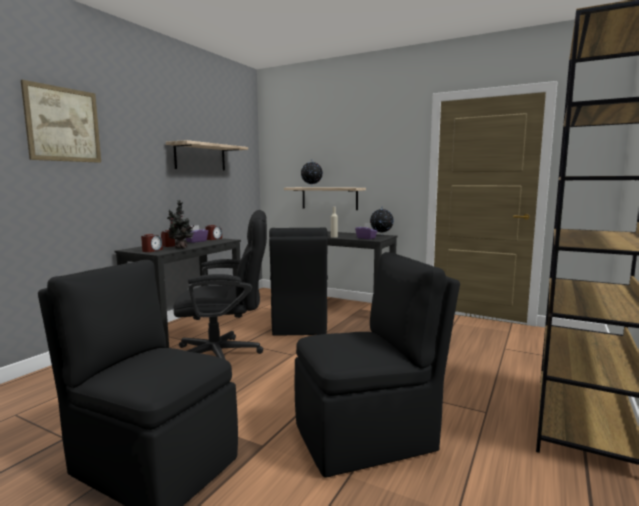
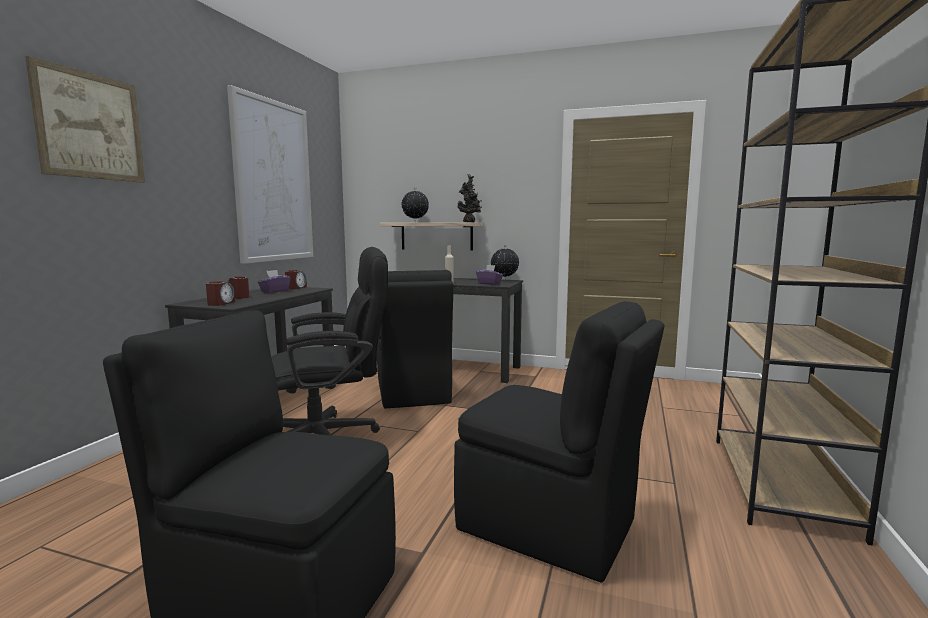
camera: 10 degrees left, 0 degrees up
shelf [166,140,248,171] -> picture [227,85,313,264]
potted plant [167,200,195,249] -> potted plant moved to [458,174,482,223]
black chair [295,252,460,478] -> black chair turned 60 degrees clockwise [454,301,664,583]

